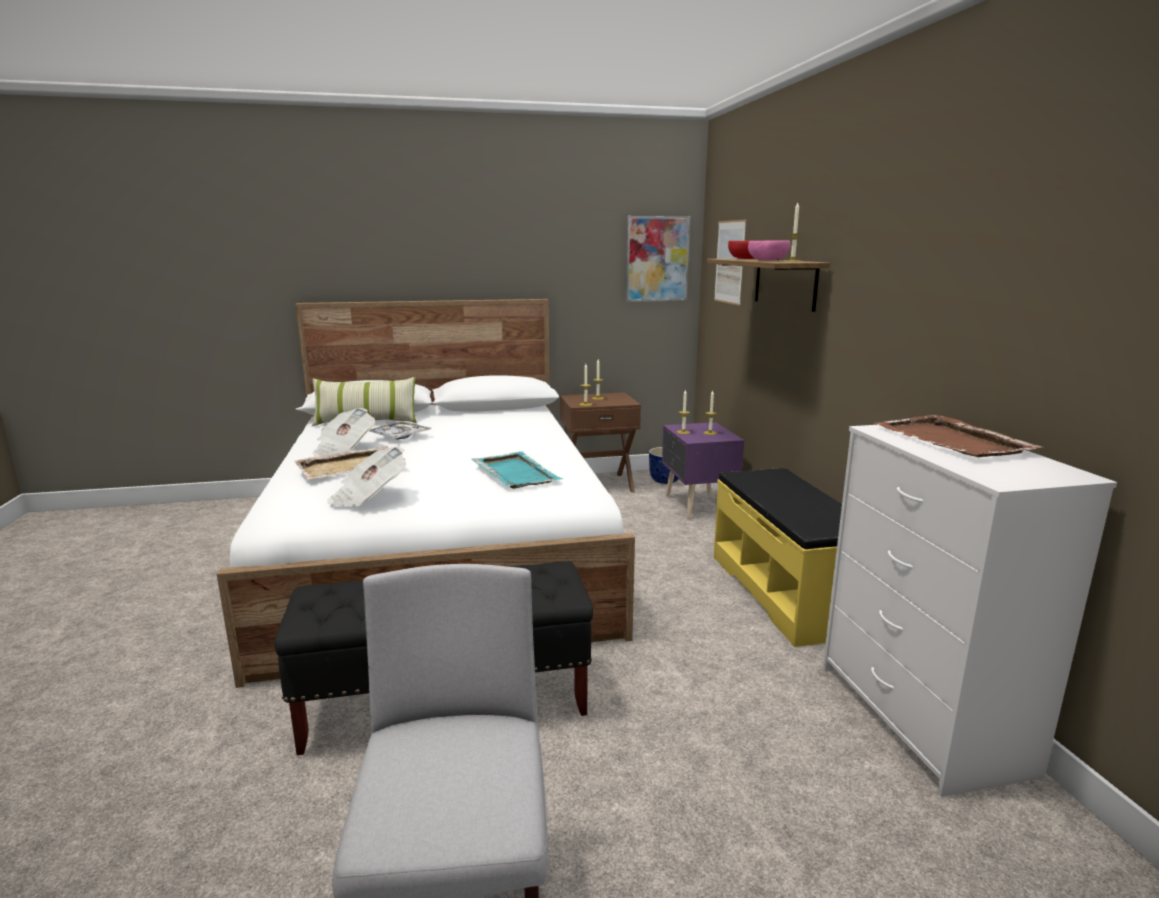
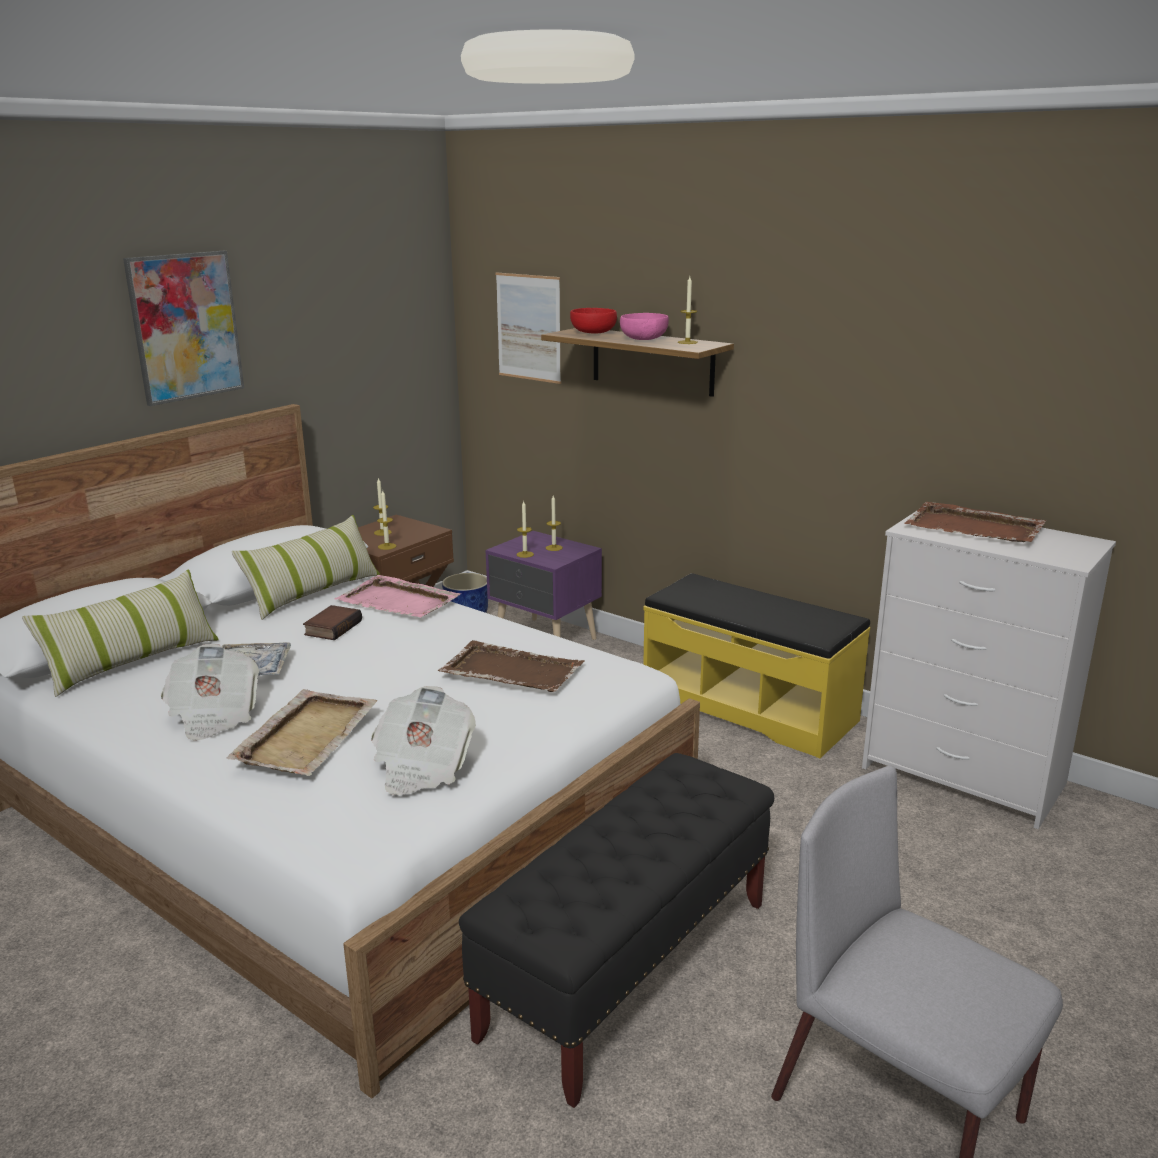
camera: 40 degrees left, 5 degrees up
turquoise tray [472,452,564,489] -> brown tray [438,640,585,692]
picture [626,216,690,302] -> picture moved to [123,251,244,406]
none -> pillow [231,515,380,620]
none -> book [303,605,362,640]
none -> pink tray [335,575,461,618]

